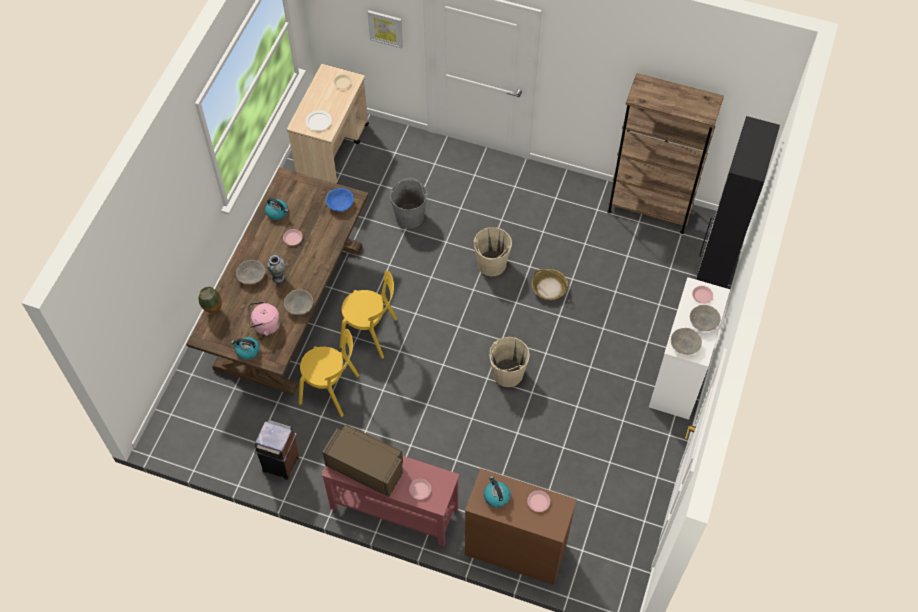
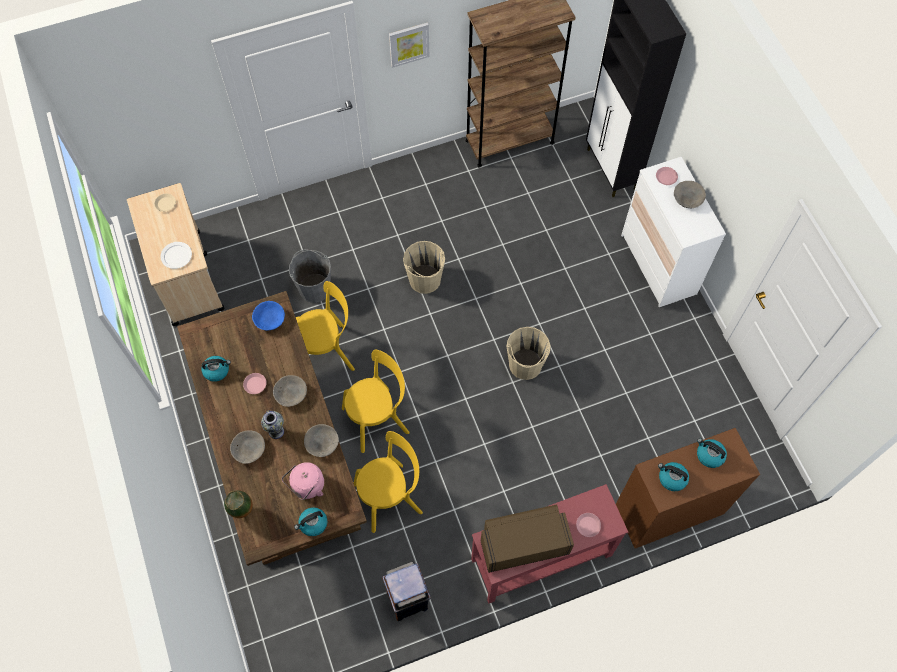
camera: 40 degrees left, 5 degrees up
picture [368,10,403,49] -> picture moved to [389,22,429,68]
pink plate [527,490,550,512] -> kettle [697,438,727,468]
basket [532,269,568,300] -> none
grey bowl [671,328,702,355] -> grey bowl moved to [273,375,307,407]
none -> yellow chair [296,281,355,371]

